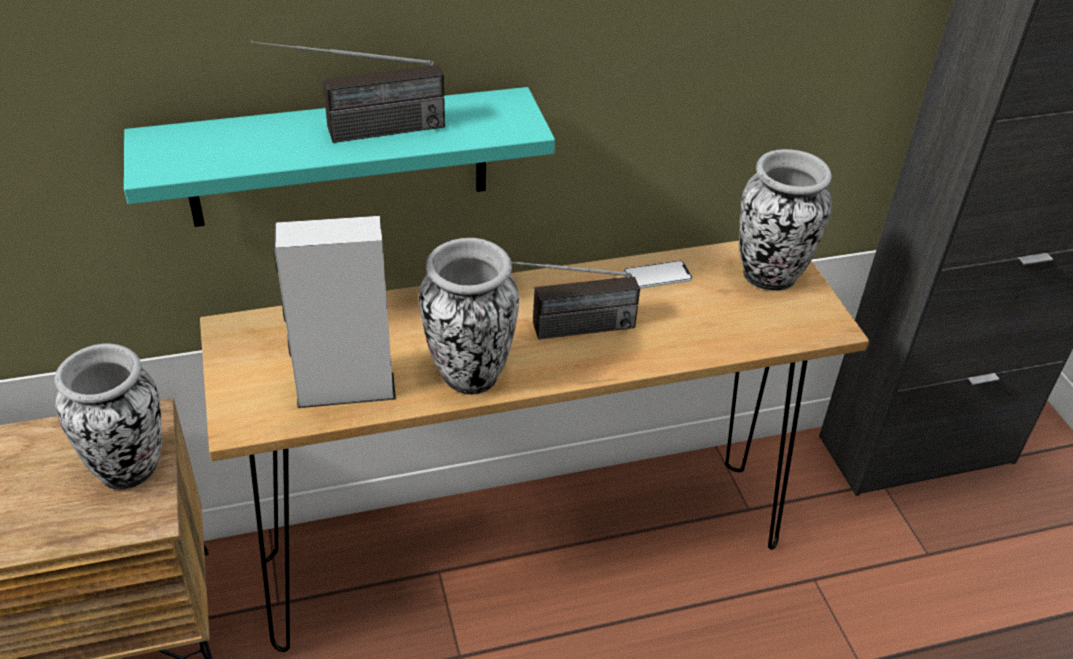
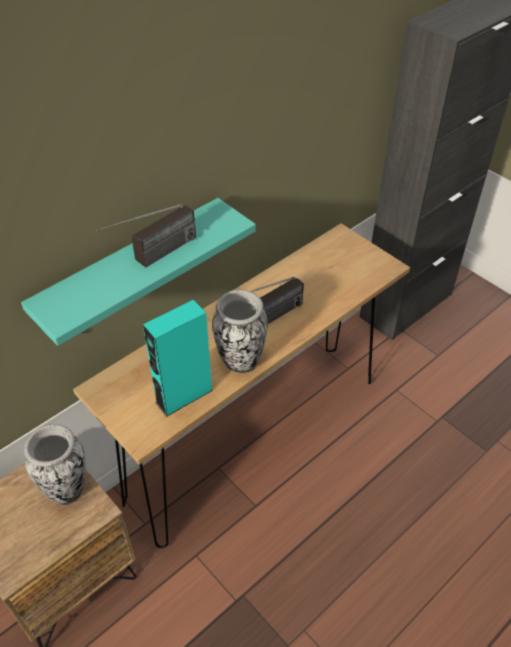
camera: 25 degrees left, 5 degrees up
grey speaker [274,216,396,408] -> turquoise speaker [143,299,213,417]
phone [623,260,693,289] -> none
vase [739,149,832,291] -> none

